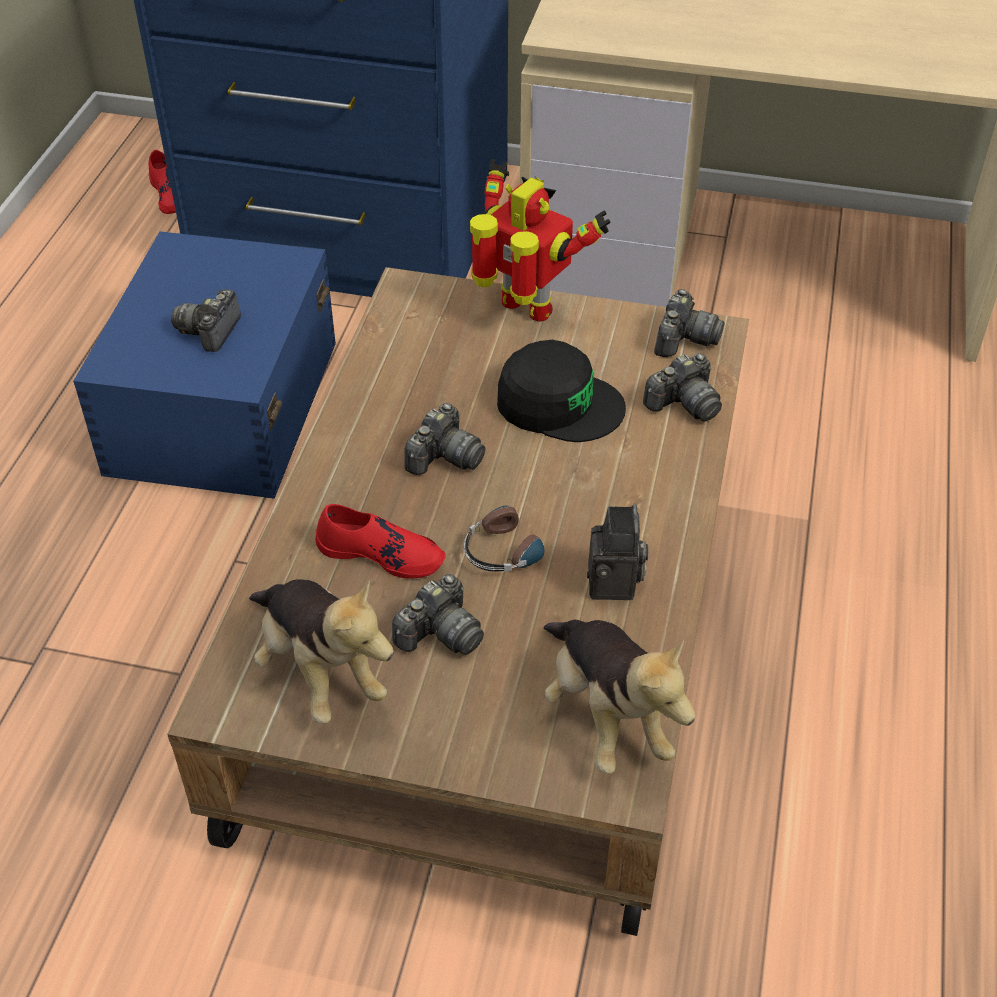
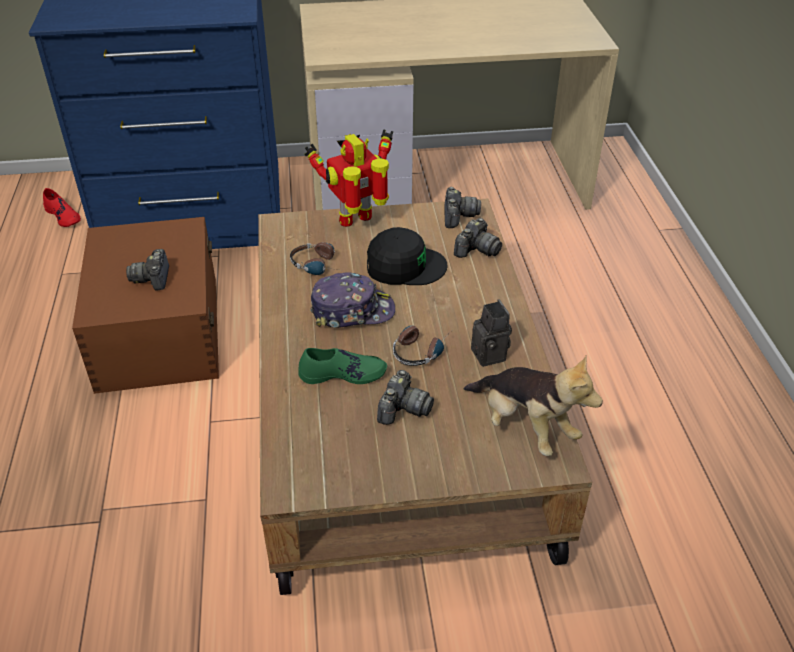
camera: 20 degrees left, 5 degrees down
blue storage box [73,231,336,499] -> brown storage box [72,217,219,394]
plush toy [249,579,394,724] -> none
red shoe [315,504,446,579] -> green shoe [298,348,387,384]
camera [404,403,485,475] -> cap [310,272,395,328]
toy robot [470,159,611,322] -> toy robot turned 45 degrees counterclockwise [305,129,393,227]
none -> headphones [290,242,337,275]

